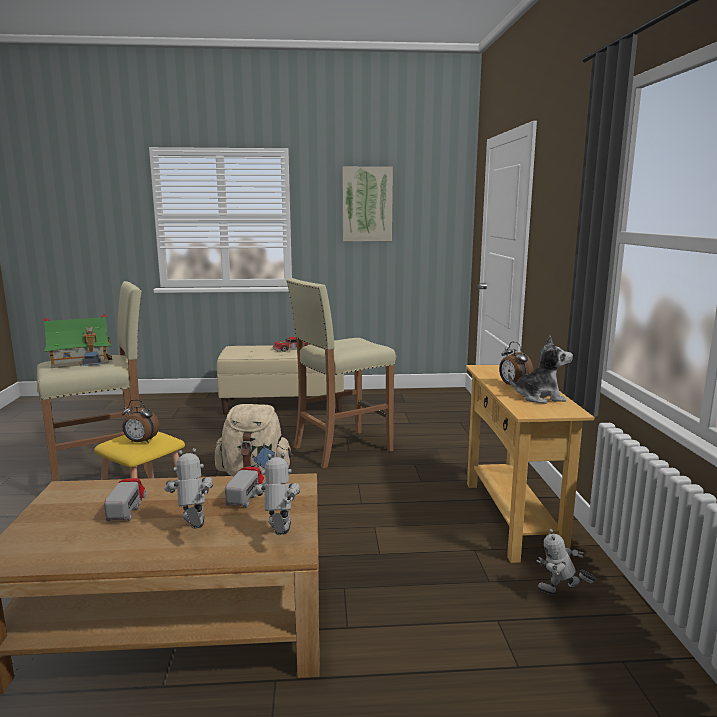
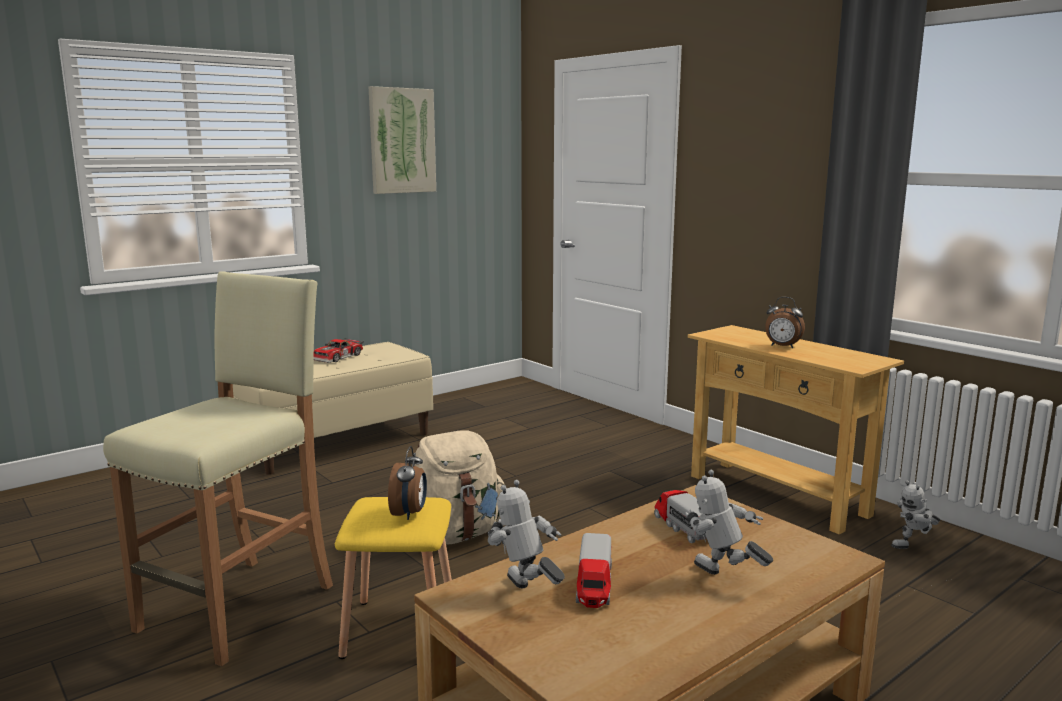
camera: 35 degrees left, 0 degrees up
toy house [43,314,112,368] -> none
toy truck [104,478,146,521] -> toy truck turned 135 degrees counterclockwise [576,533,612,608]
alarm clock [122,400,159,443] -> alarm clock turned 60 degrees counterclockwise [388,446,427,520]
toy robot [252,453,300,535] -> toy robot moved to [488,480,565,588]
beige stool [286,278,396,468] -> none
plush toy [508,336,573,404] -> none

